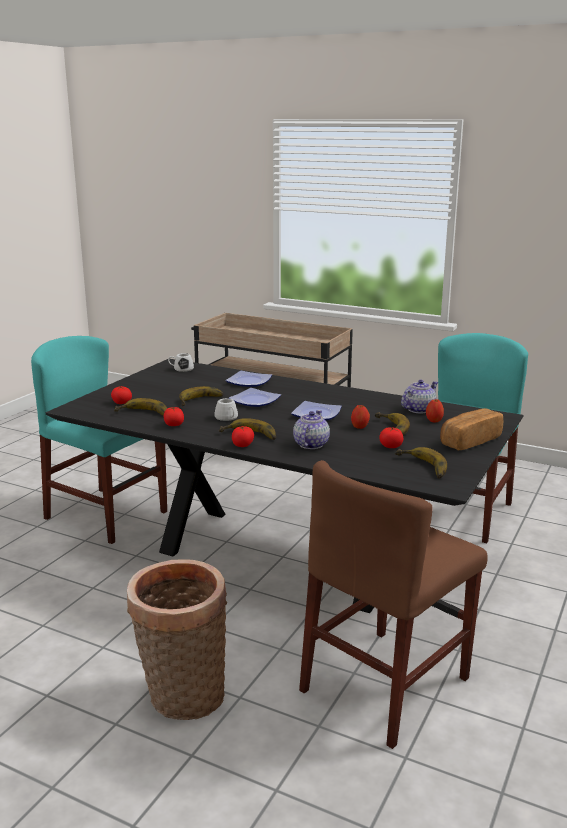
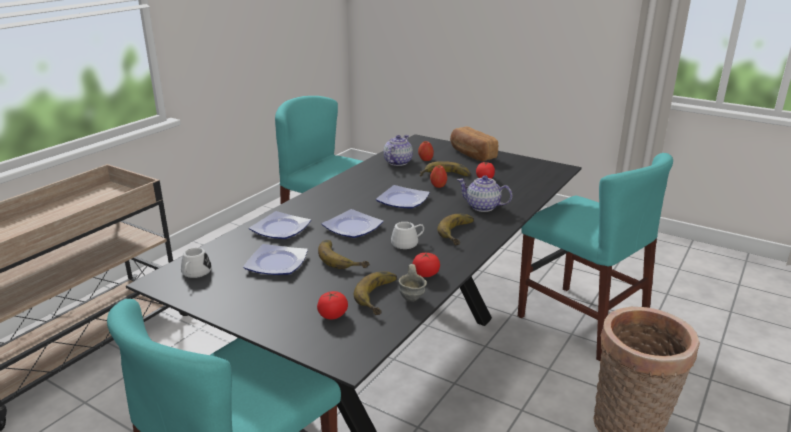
camera: 85 degrees left, 5 degrees up
tomato [232,426,254,447] -> none
brown chair [299,460,488,749] -> turquoise chair [518,153,673,361]
banana [395,447,447,479] -> none
teapot [401,379,438,414] -> teapot turned 60 degrees clockwise [384,135,413,166]
none -> plate [243,244,308,275]
none -> grey mug [399,264,427,302]

